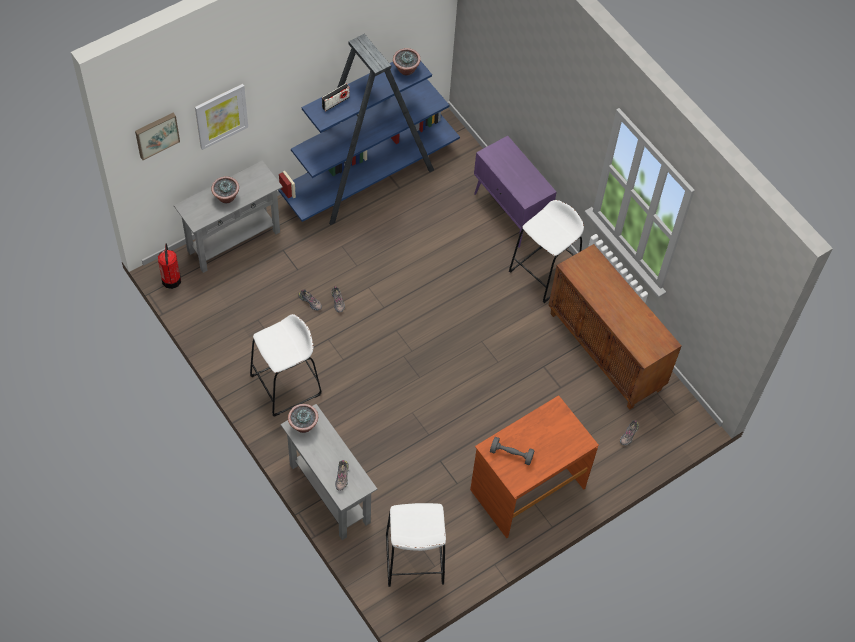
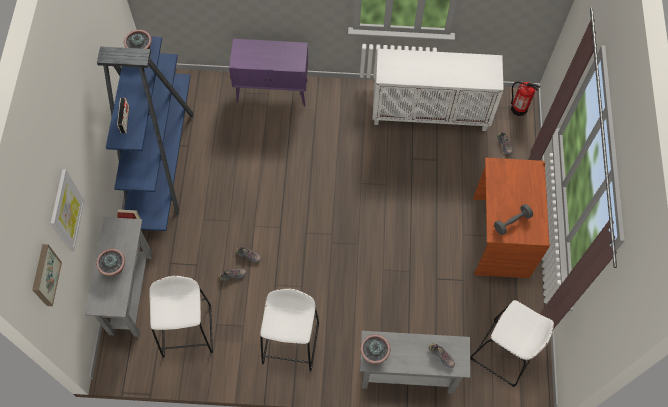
camera: 50 degrees left, 5 degrees up
fire extinguisher [158,244,181,289] -> fire extinguisher moved to [511,82,541,116]
white stool [509,200,584,303] -> white stool moved to [149,276,213,358]
brown cabinet [548,244,682,410] -> white cabinet [372,49,504,131]

